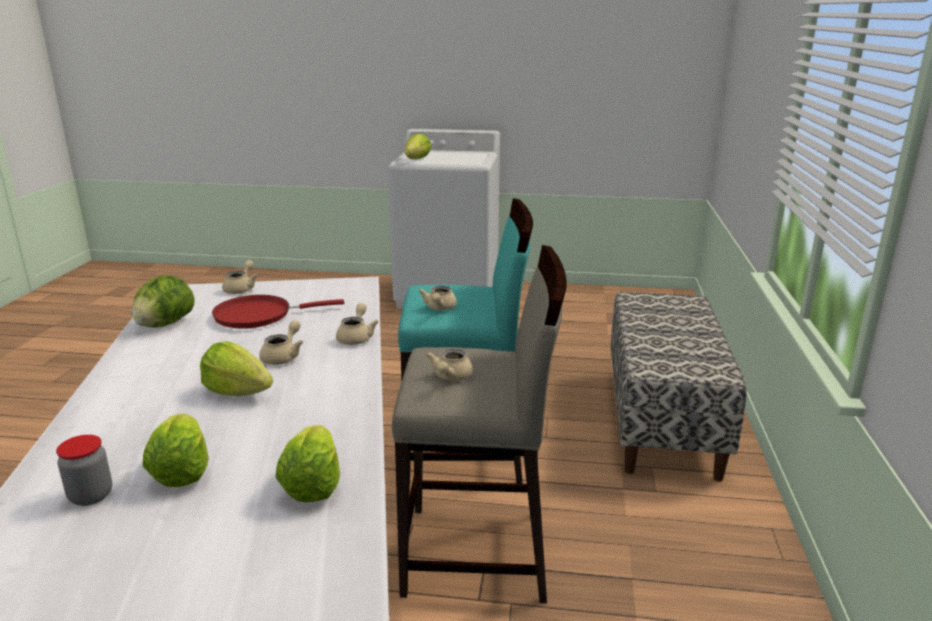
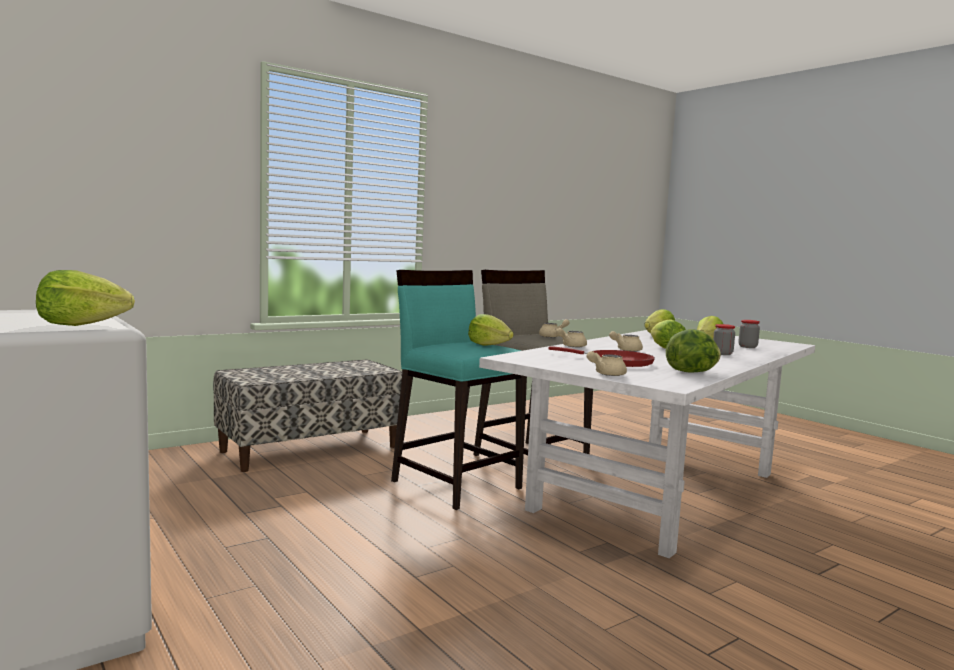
camera: 135 degrees left, 15 degrees down
beige teapot [419,286,457,310] -> lettuce [468,314,514,346]
none -> jar [713,324,735,355]

